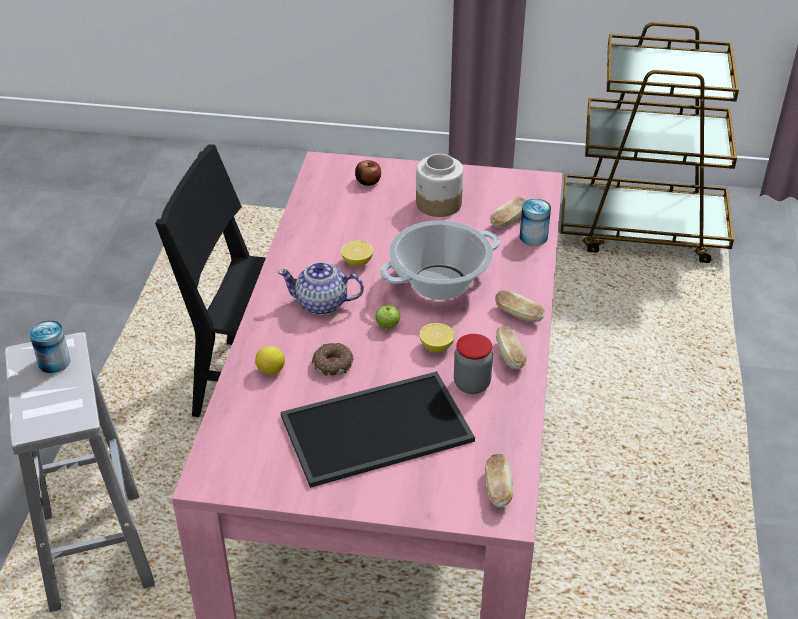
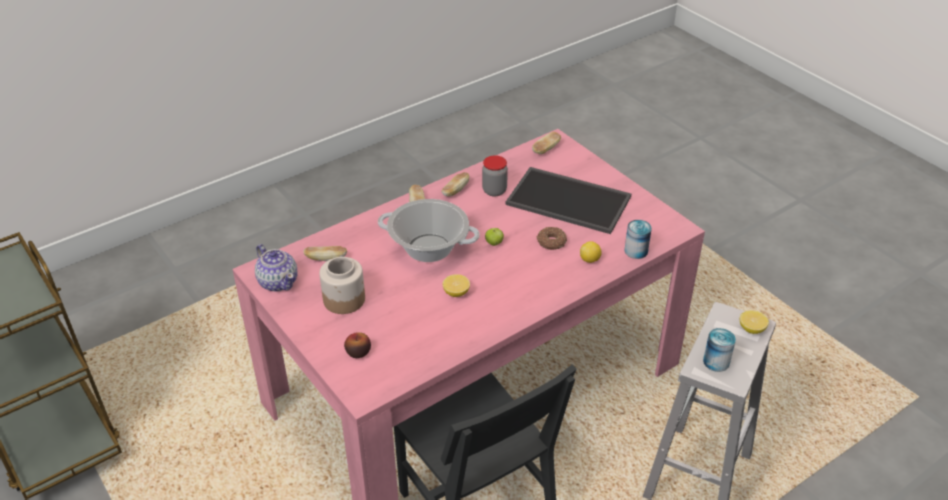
camera: 135 degrees left, 0 degrees up
teapot [278,262,364,315] -> teapot moved to [255,244,297,292]
lemon [419,323,455,352] -> lemon moved to [740,310,769,334]
can [520,198,551,246] -> can moved to [625,220,652,259]

